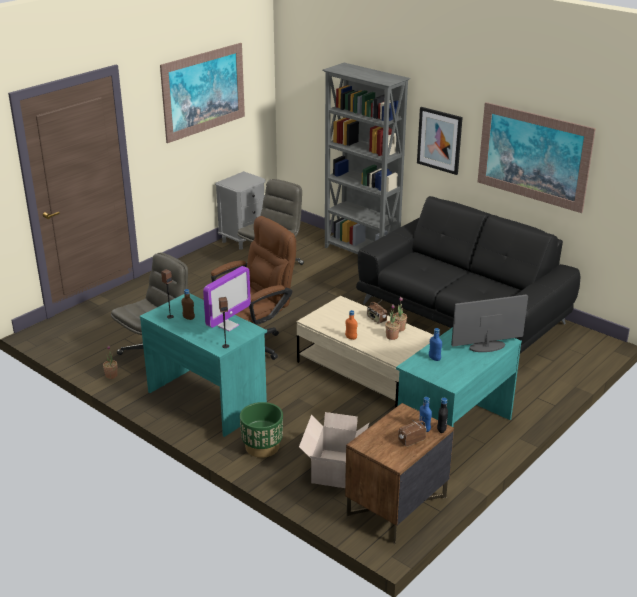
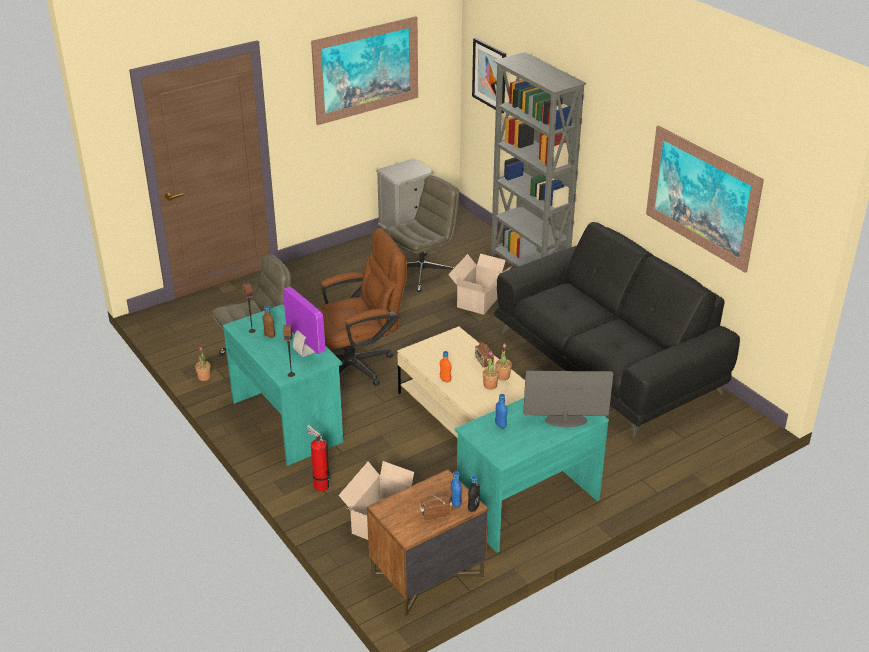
camera: 15 degrees right, 5 degrees up
monitor [203,266,251,331] -> monitor turned 90 degrees counterclockwise [283,287,325,357]
green planter [240,402,283,458] -> fire extinguisher [307,425,331,491]
picture [417,107,463,175] -> picture moved to [472,38,506,113]
none -> cardboard box [448,254,512,315]

